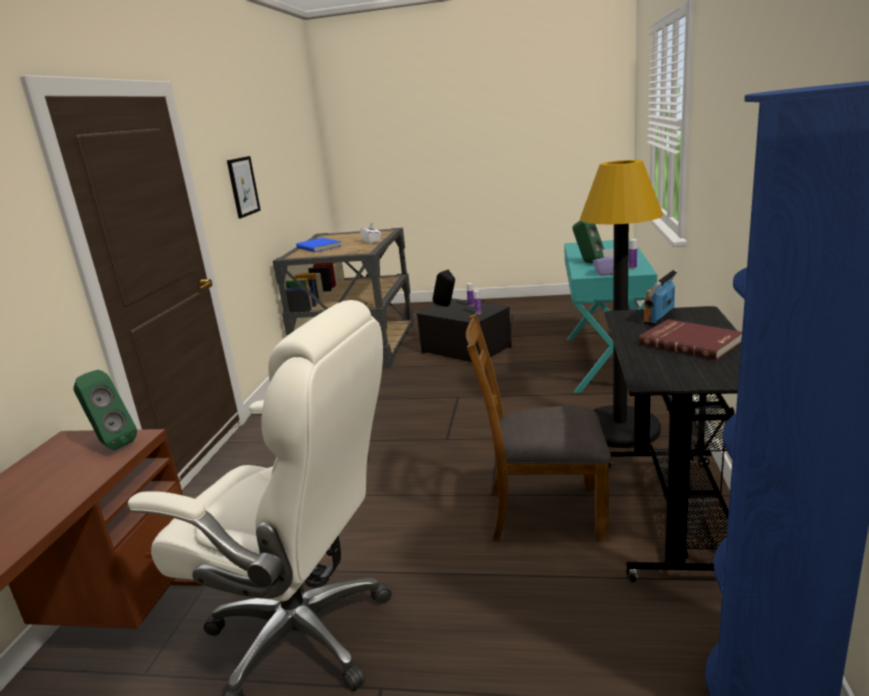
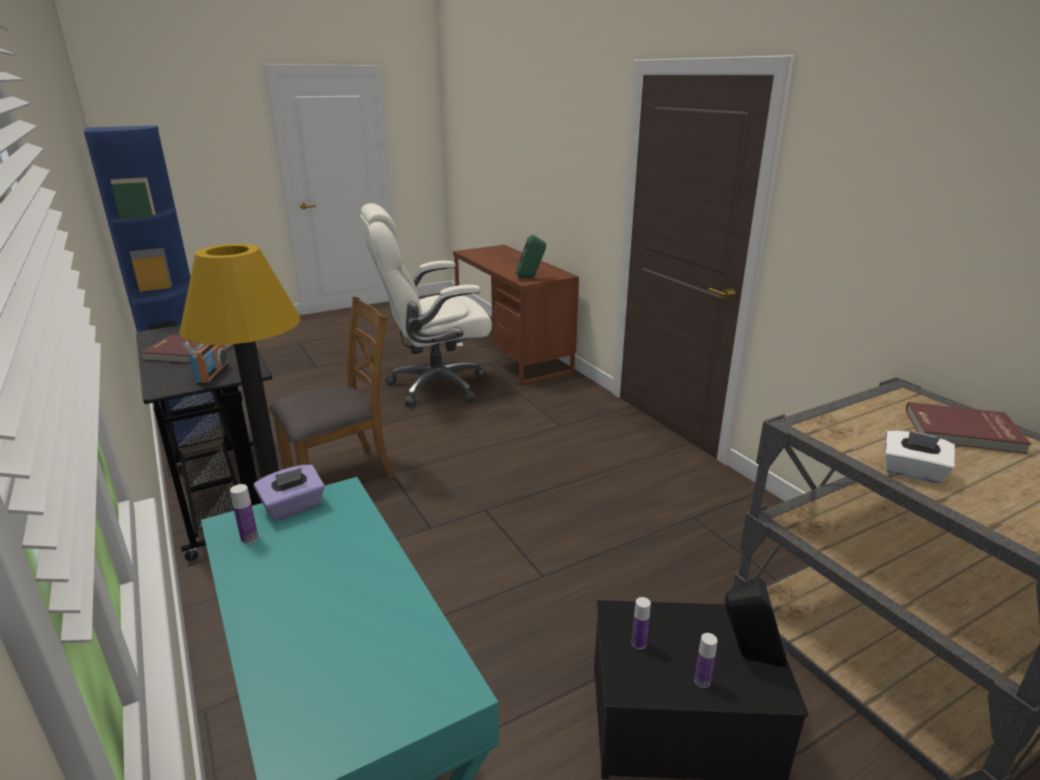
camera: 140 degrees right, 5 degrees up
picture [227,156,261,218] -> none
blue book [296,238,341,252] -> red book [906,402,1031,454]
green speaker [572,220,604,263] -> none

